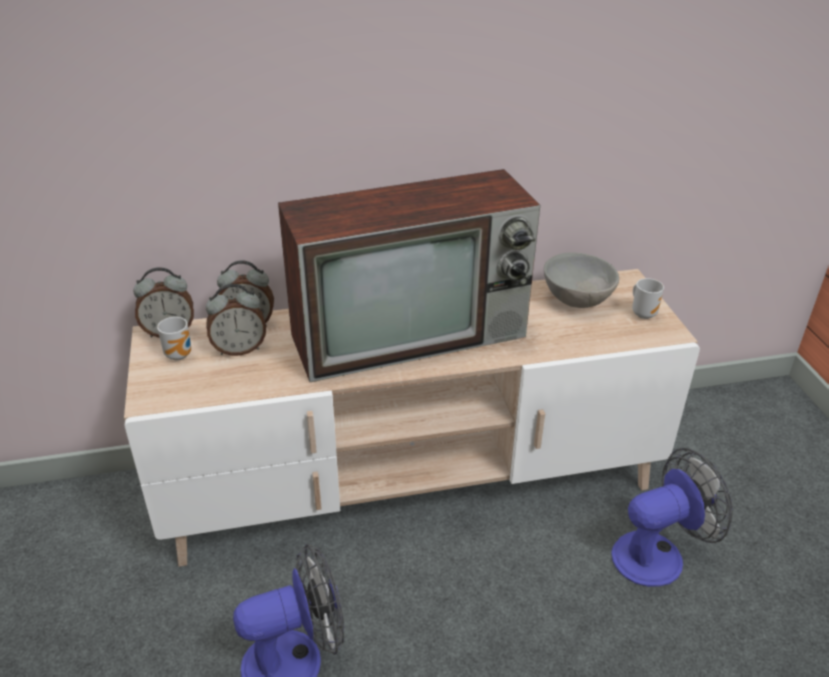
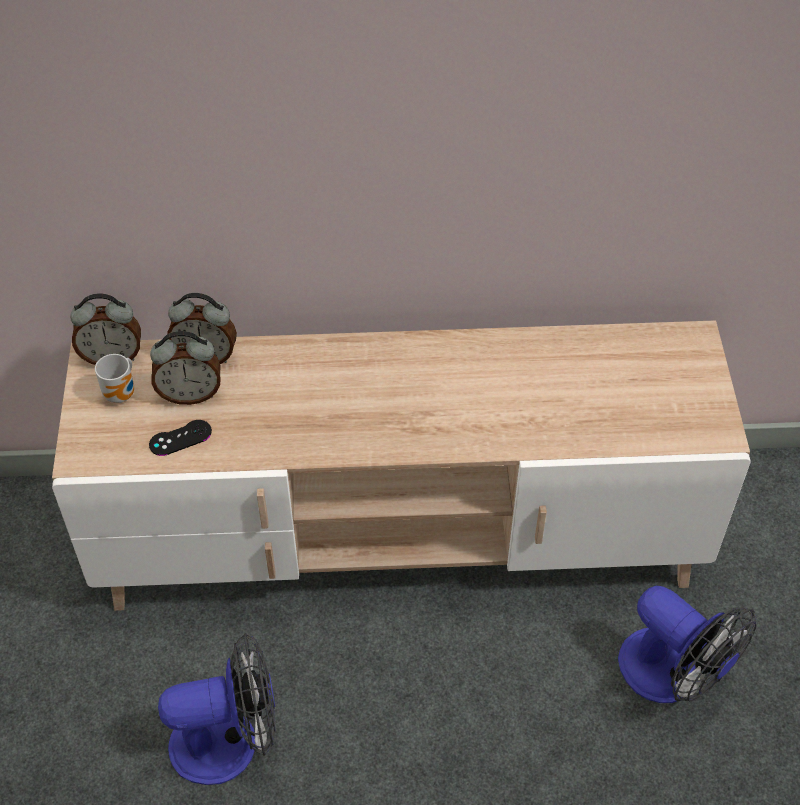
camera: 10 degrees right, 15 degrees up
television [278,169,540,382] -> none
grey bowl [544,253,619,308] -> none
fan [611,448,733,587] -> fan turned 60 degrees clockwise [618,586,757,703]
mug [632,278,664,319] -> none
none -> black game controller [149,420,212,456]

